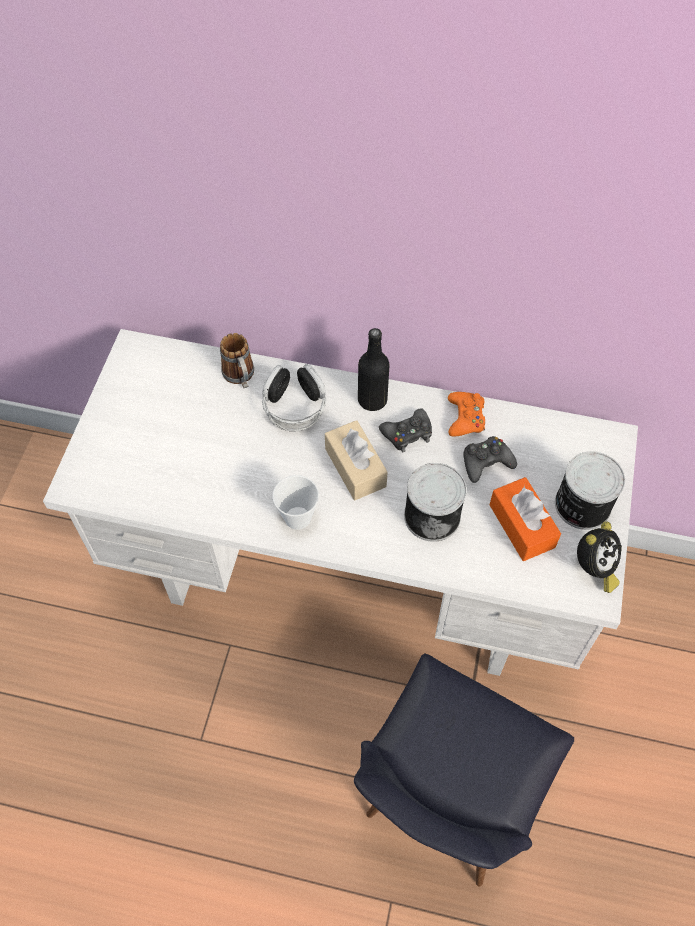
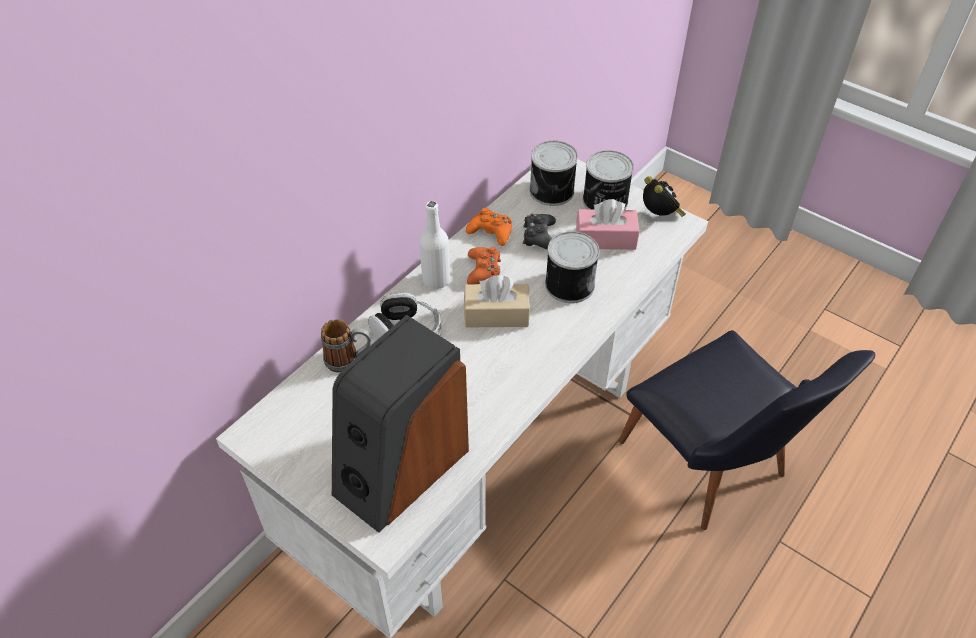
camera: 65 degrees left, 10 degrees down
cup [272,475,319,530] -> none
black bottle [358,328,390,411] -> white bottle [419,201,450,289]
black game controller [379,408,432,452] -> orange game controller [467,246,501,284]
orange tissue box [490,477,561,561] -> pink tissue box [576,199,639,250]
none -> speaker [332,315,469,533]
none -> can [529,141,578,206]

